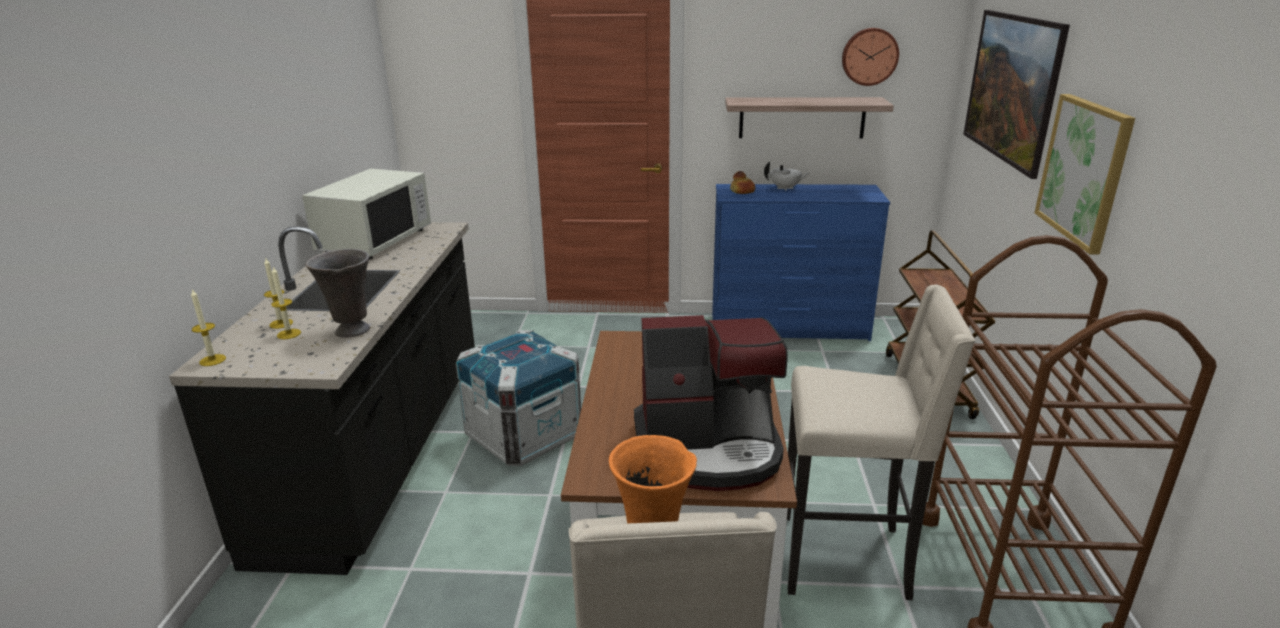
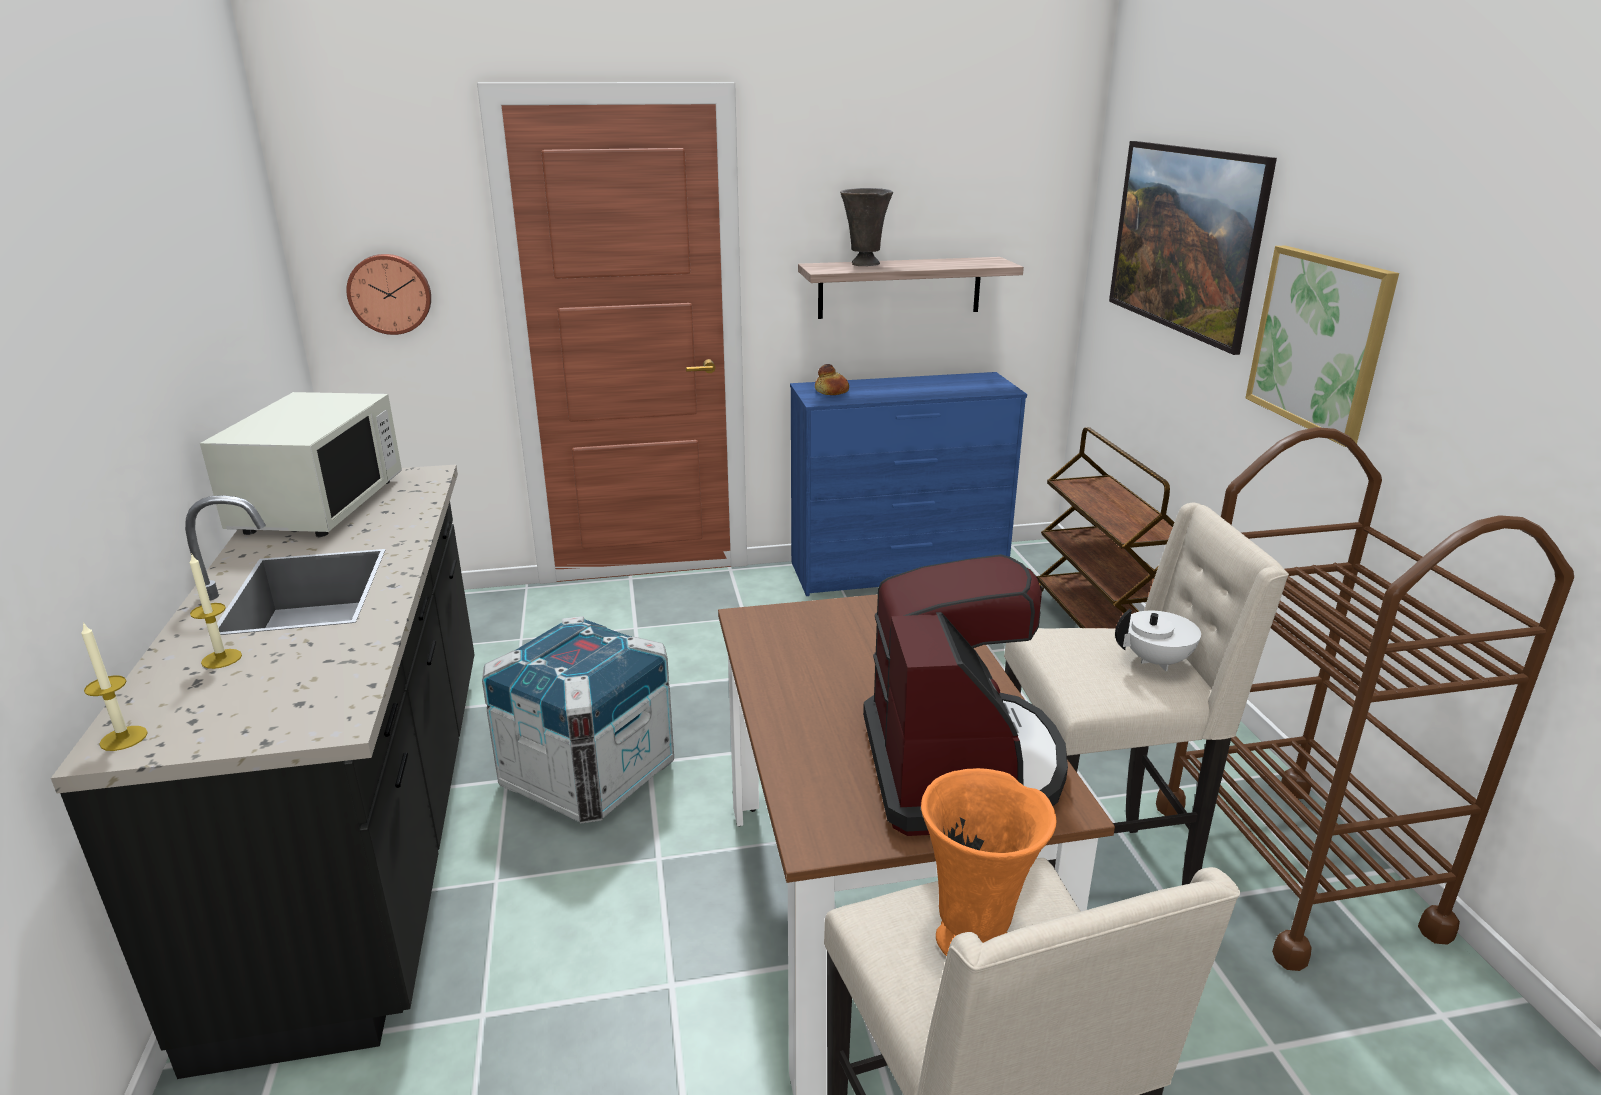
camera: 15 degrees left, 0 degrees up
candle [271,267,301,339] -> none
grey vase [306,249,370,337] -> grey vase moved to [840,188,893,266]
coffee machine [634,315,788,491] -> coffee machine turned 75 degrees counterclockwise [863,554,1068,836]
white teapot [764,162,811,191] -> white teapot moved to [1115,609,1201,671]
wall clock [842,28,899,86] -> wall clock moved to [346,254,431,335]

